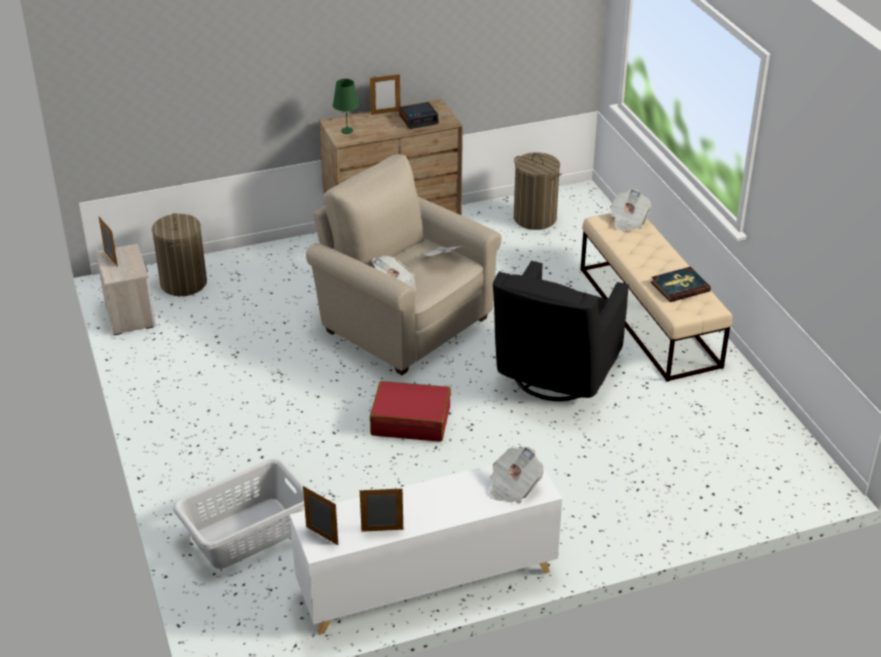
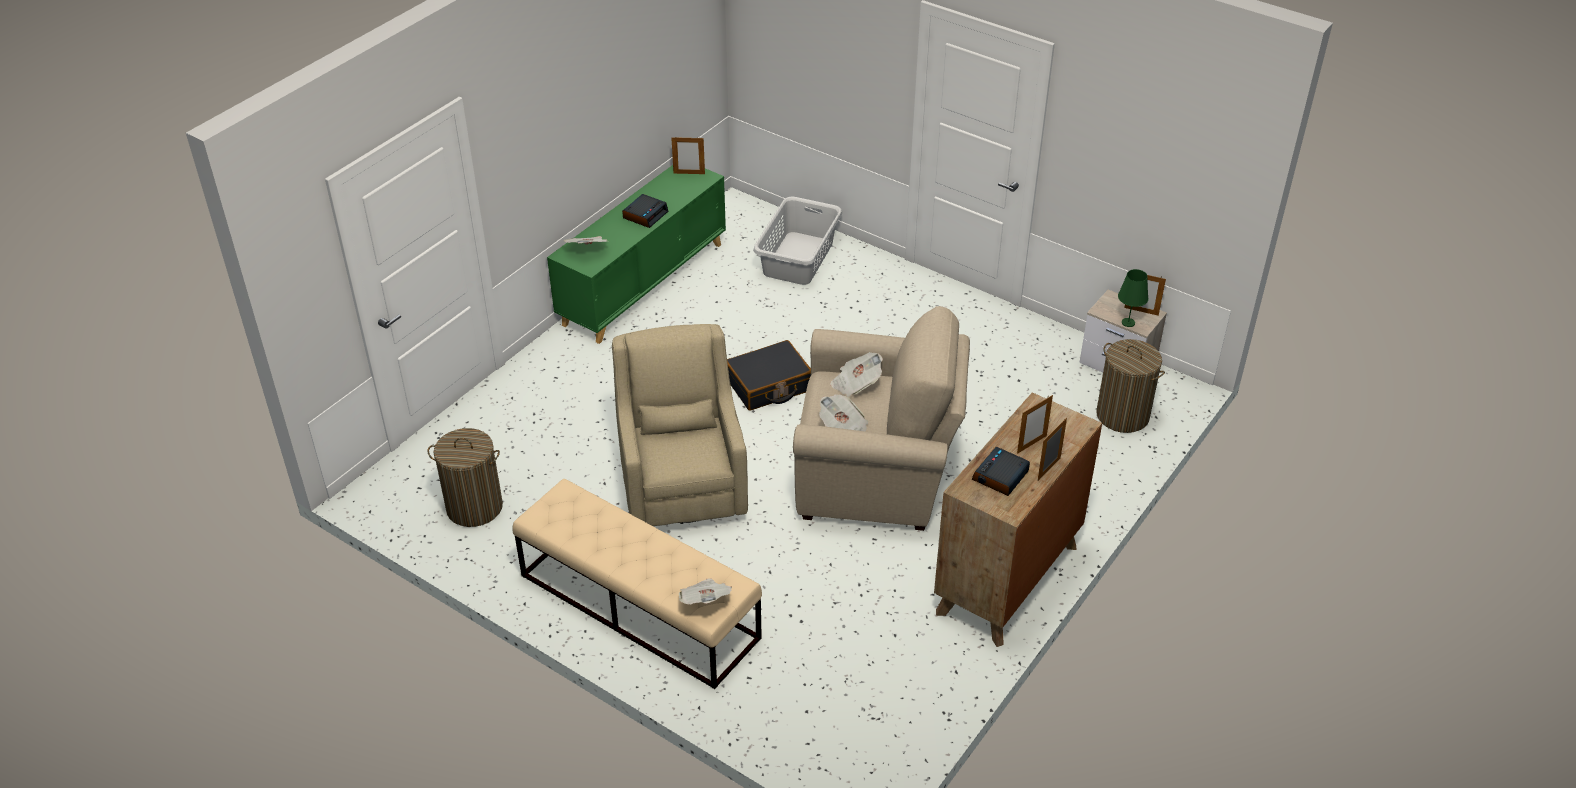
camera: 145 degrees right, 5 degrees up
white cabinet [290,455,562,635] -> green cabinet [547,165,726,344]
green table lamp [333,79,359,134] -> green table lamp moved to [1118,269,1148,327]
picture frame [360,488,403,532] -> picture frame moved to [1017,395,1053,454]
red suitcase [370,381,451,442] -> black suitcase [727,340,811,410]
black armchair [493,261,629,401] -> beige armchair [612,324,748,526]
laundry basket [514,152,562,230] -> laundry basket moved to [428,428,503,527]
book [651,267,711,302] -> none
none -> alarm clock [622,194,668,228]

